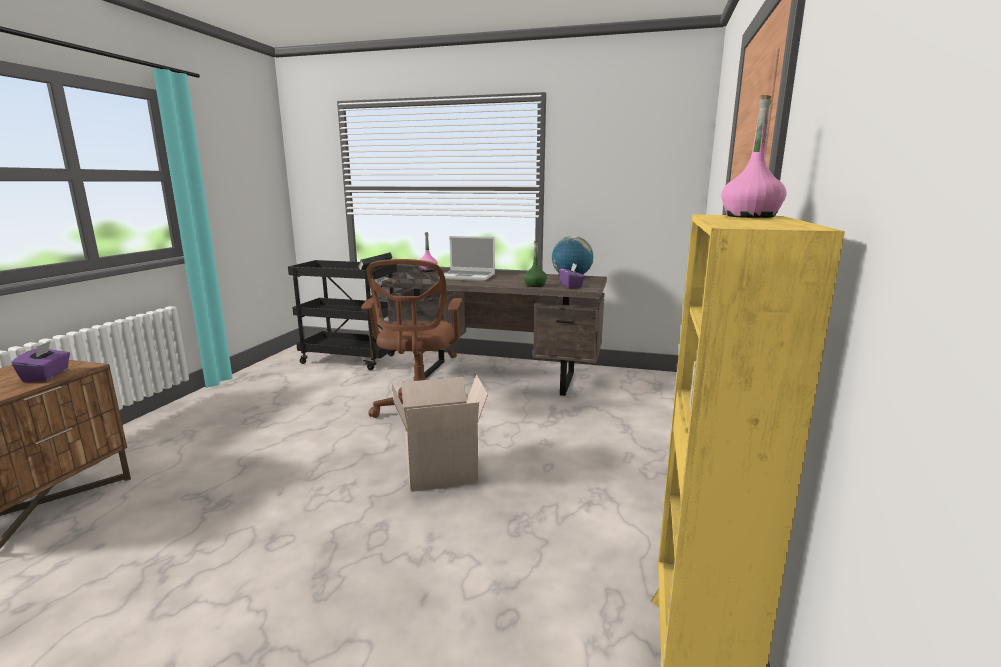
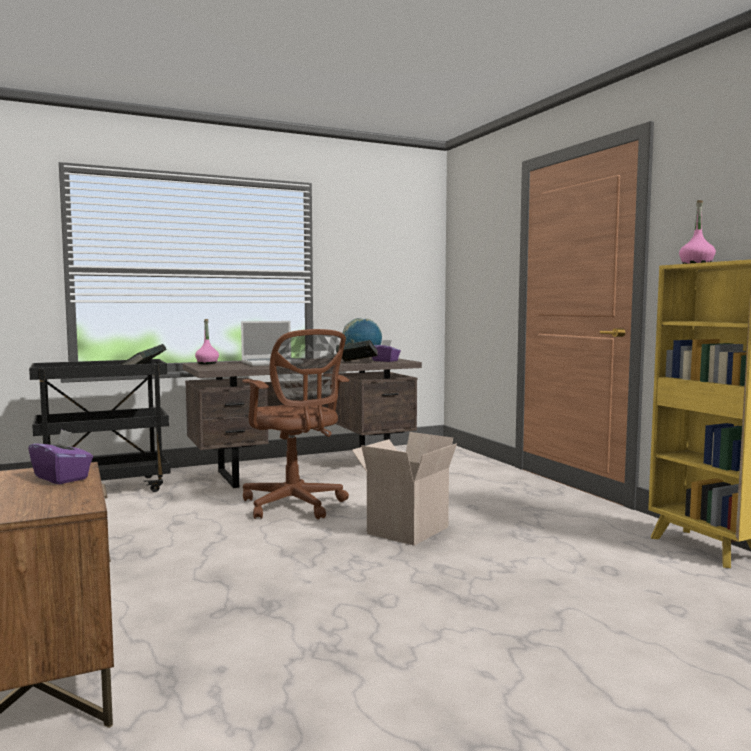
camera: 40 degrees left, 10 degrees down
green bottle [524,241,547,287] -> book [336,340,378,362]

